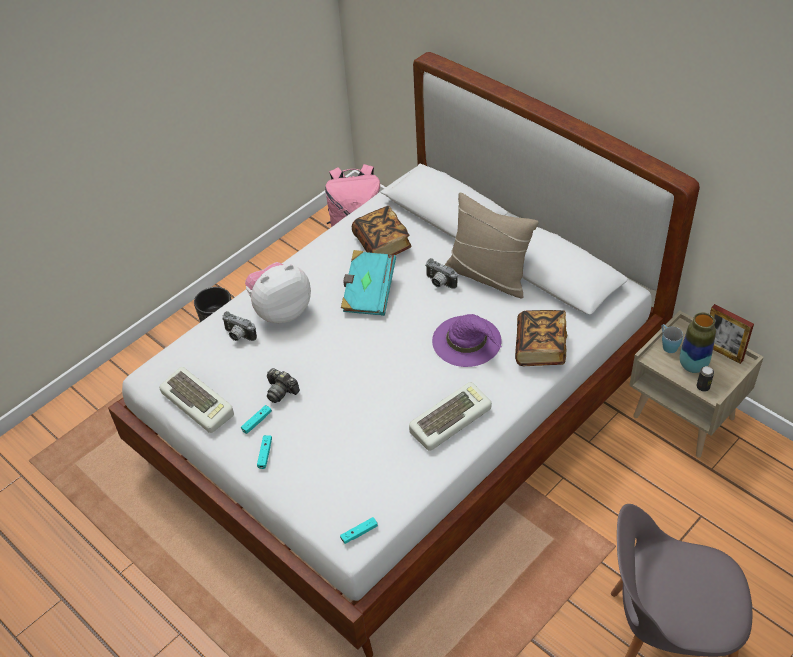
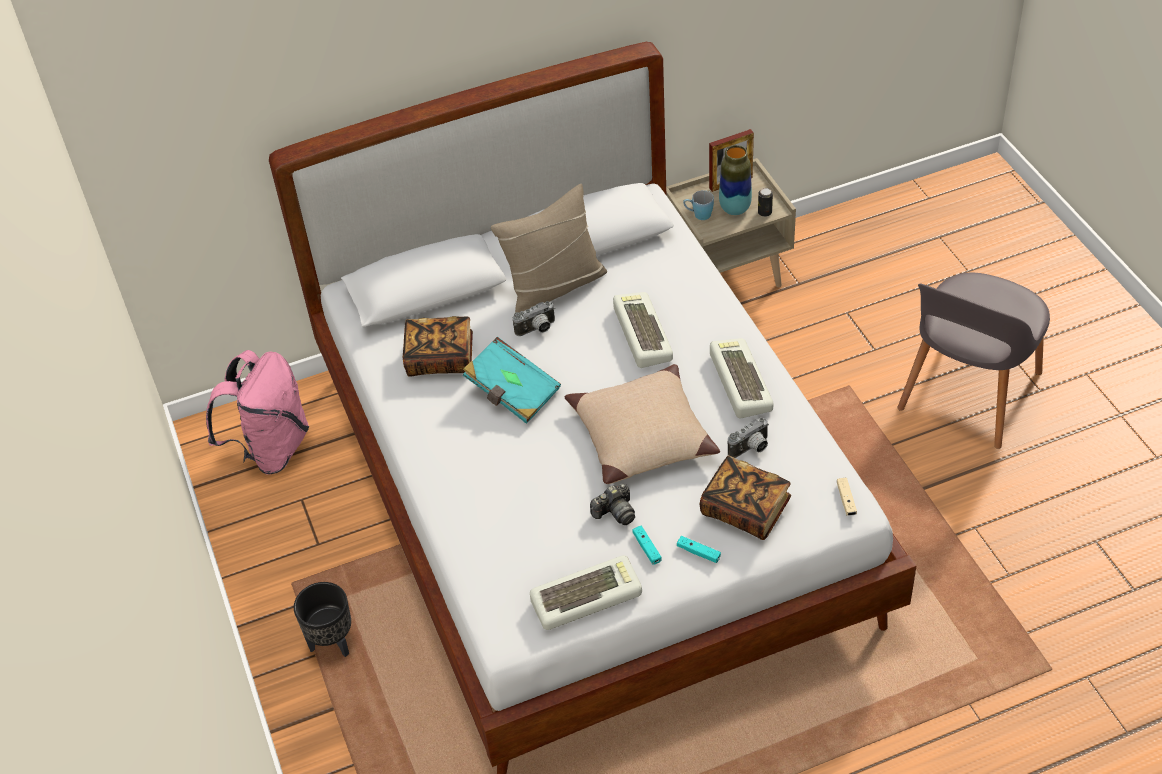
camera: 65 degrees left, 0 degrees up
camera [222,311,257,341] -> camera moved to [728,418,769,458]
plush toy [245,262,311,323] -> none
turquoise game controller [340,517,378,544] -> beige game controller [837,478,857,516]
purple hat [432,314,502,367] -> keyboard [613,292,673,368]
book [515,310,567,366] -> book moved to [700,456,791,540]
none -> beige pillow [565,364,720,484]

